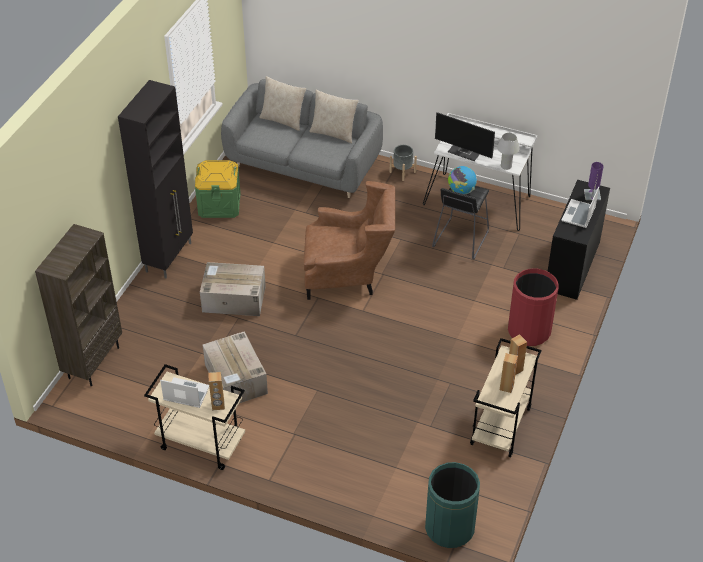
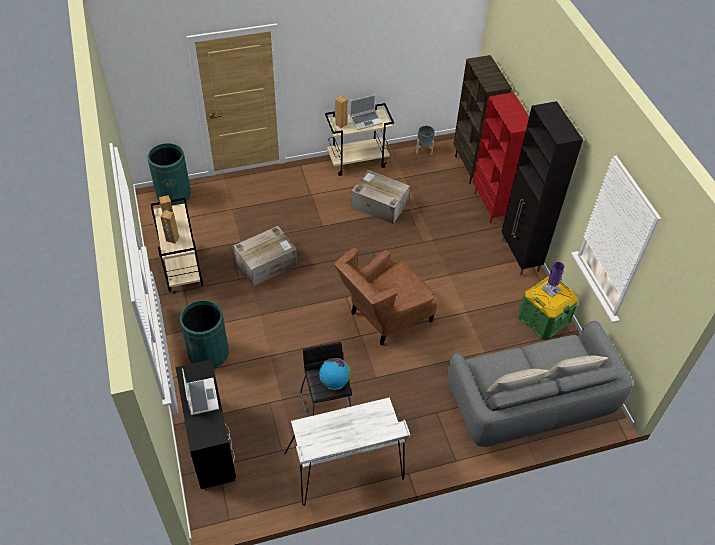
camera: 140 degrees right, 5 degrees up
cardboard box [200,262,266,316] -> cardboard box moved to [233,226,297,286]
grey planter [390,145,417,181] -> grey planter moved to [416,126,435,155]
monitor [435,112,495,161] -> none
white table lamp [497,133,520,170] -> none
red trash can [508,269,559,346] -> green trash can [180,300,229,368]
purple table lamp [584,162,604,200] -> purple table lamp moved to [541,262,564,297]
none -> red bookcase [473,92,529,224]

